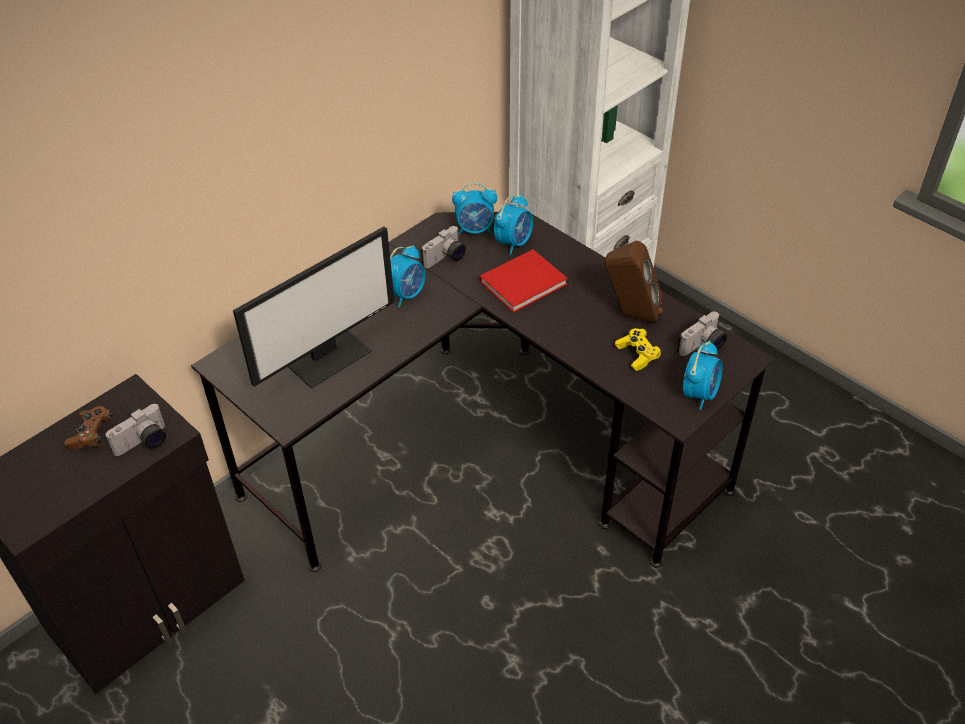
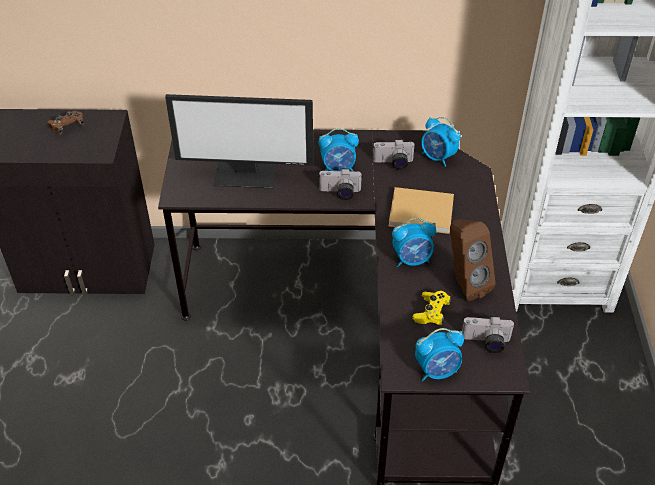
camera: 45 degrees right, 0 degrees up
camera [105,404,166,456] -> camera moved to [318,168,362,200]
red book [480,249,568,313] -> beige book [388,187,454,234]
alarm clock [494,194,533,255] -> alarm clock moved to [392,218,436,267]

